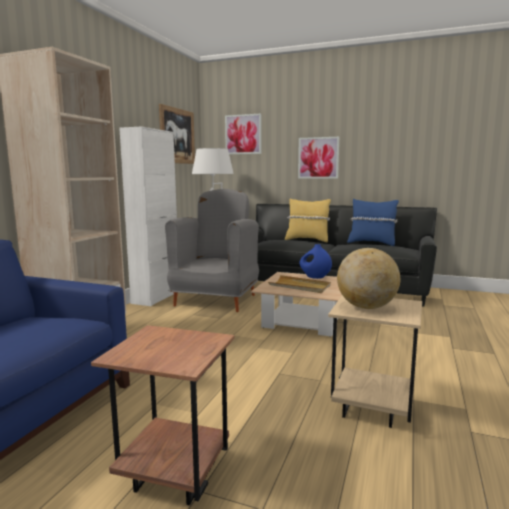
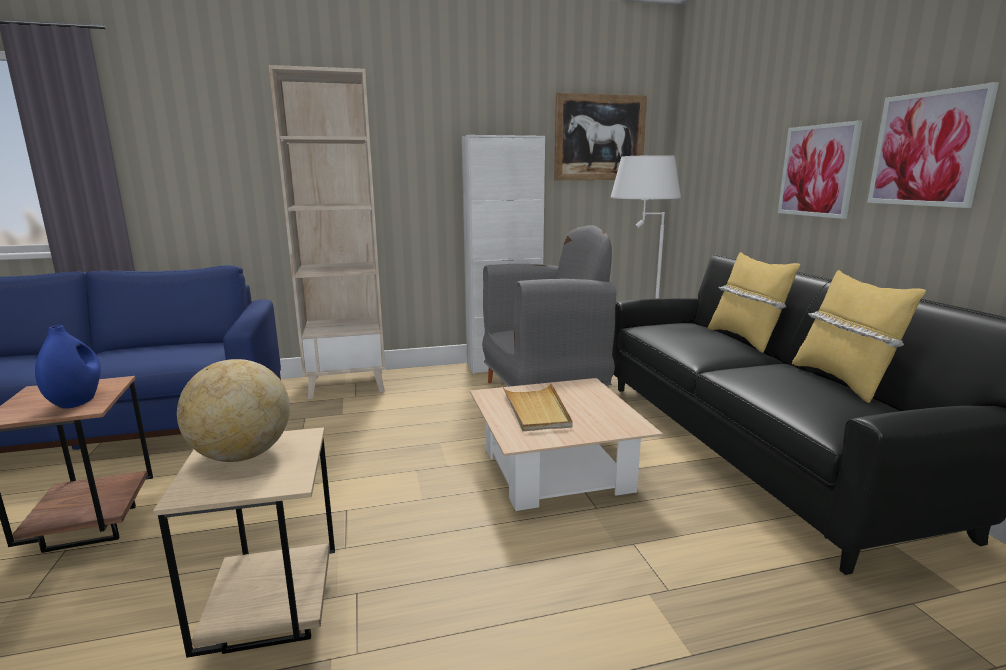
camera: 55 degrees right, 5 degrees up
picture [225,114,261,154] -> picture moved to [867,82,999,208]
blue vase [300,244,332,279] -> blue vase moved to [35,325,101,409]
blue pillow [347,199,399,246] -> yellow pillow [792,270,926,403]

